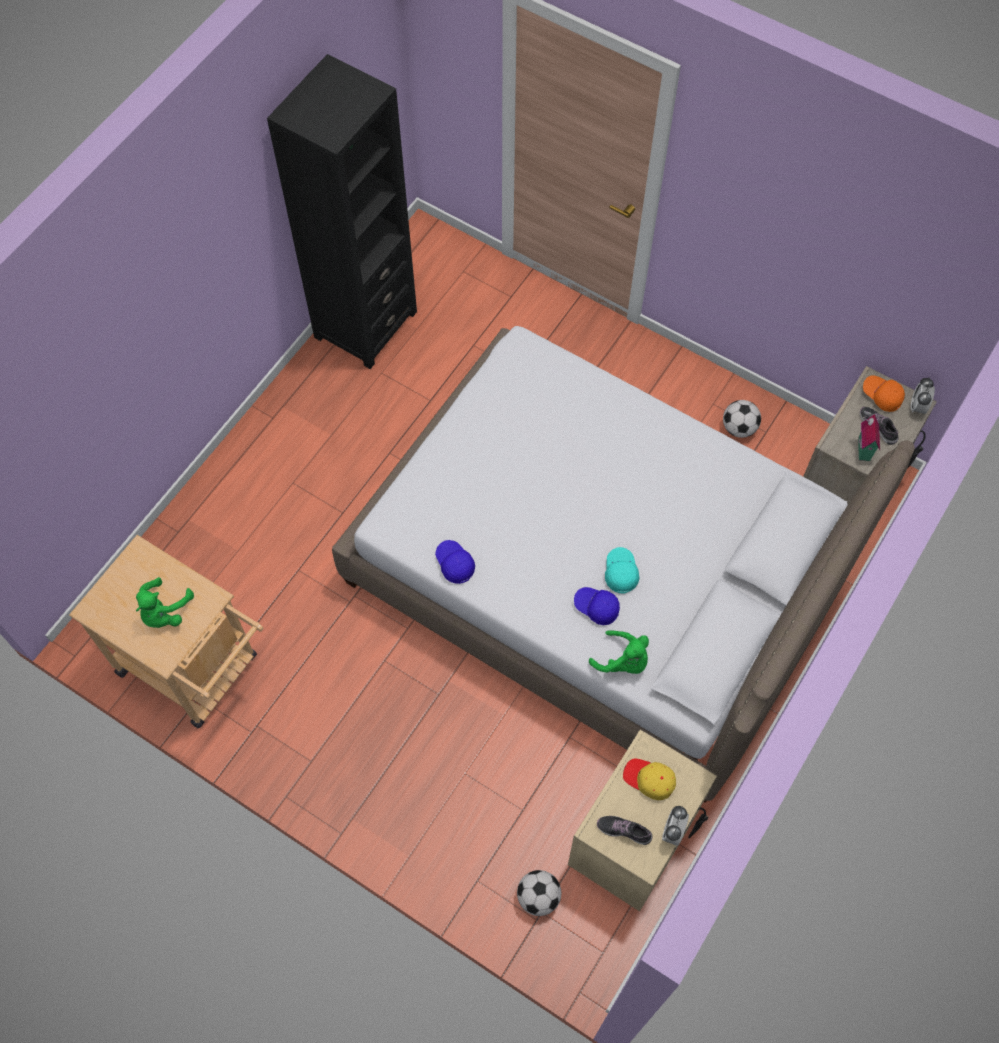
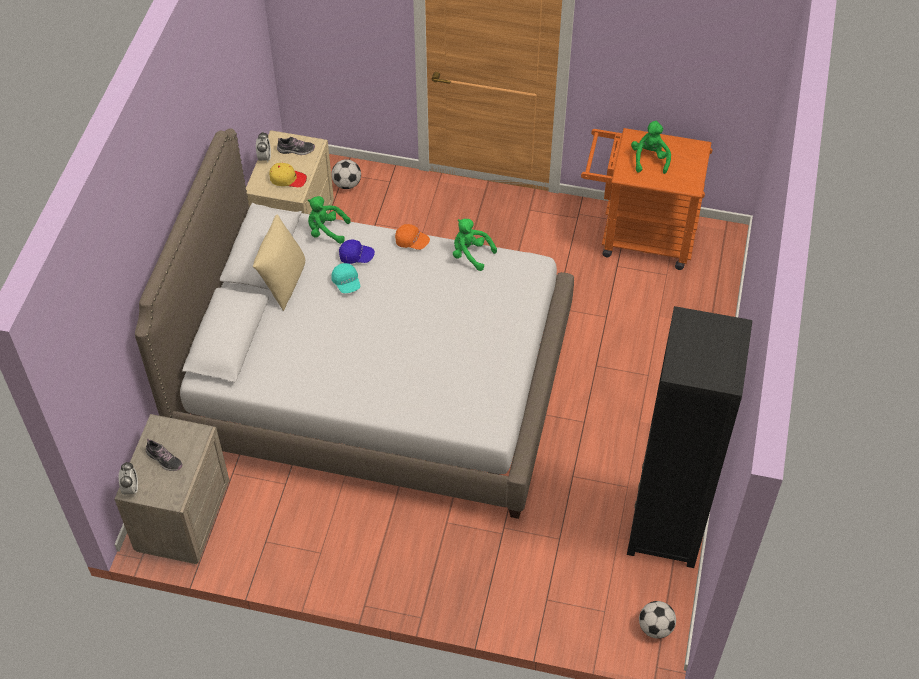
camera: 160 degrees right, 10 degrees down
beige cart [69,535,264,728] -> orange cart [581,128,712,270]
blue cap [435,540,475,584] -> green plush toy [453,219,497,271]
football [723,400,761,438] -> football moved to [639,601,676,639]
toy house [858,408,880,461] -> none
orange cap [863,376,905,412] -> orange cap moved to [395,224,430,250]
none -> beige pillow [253,215,305,311]

